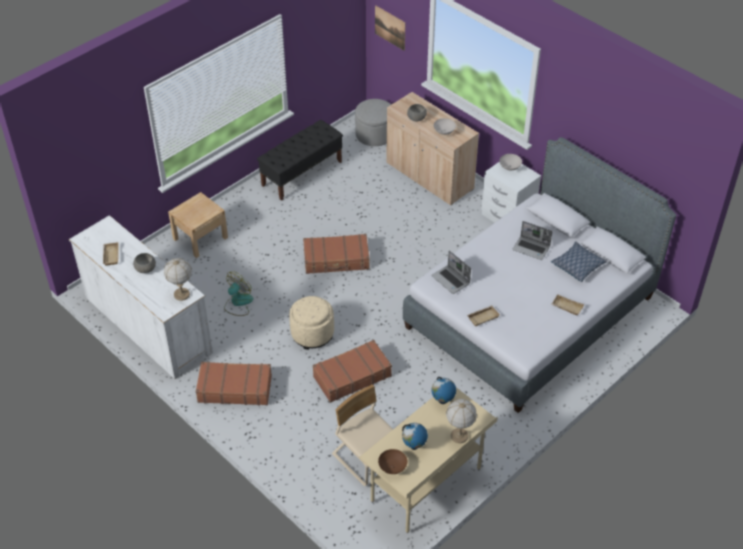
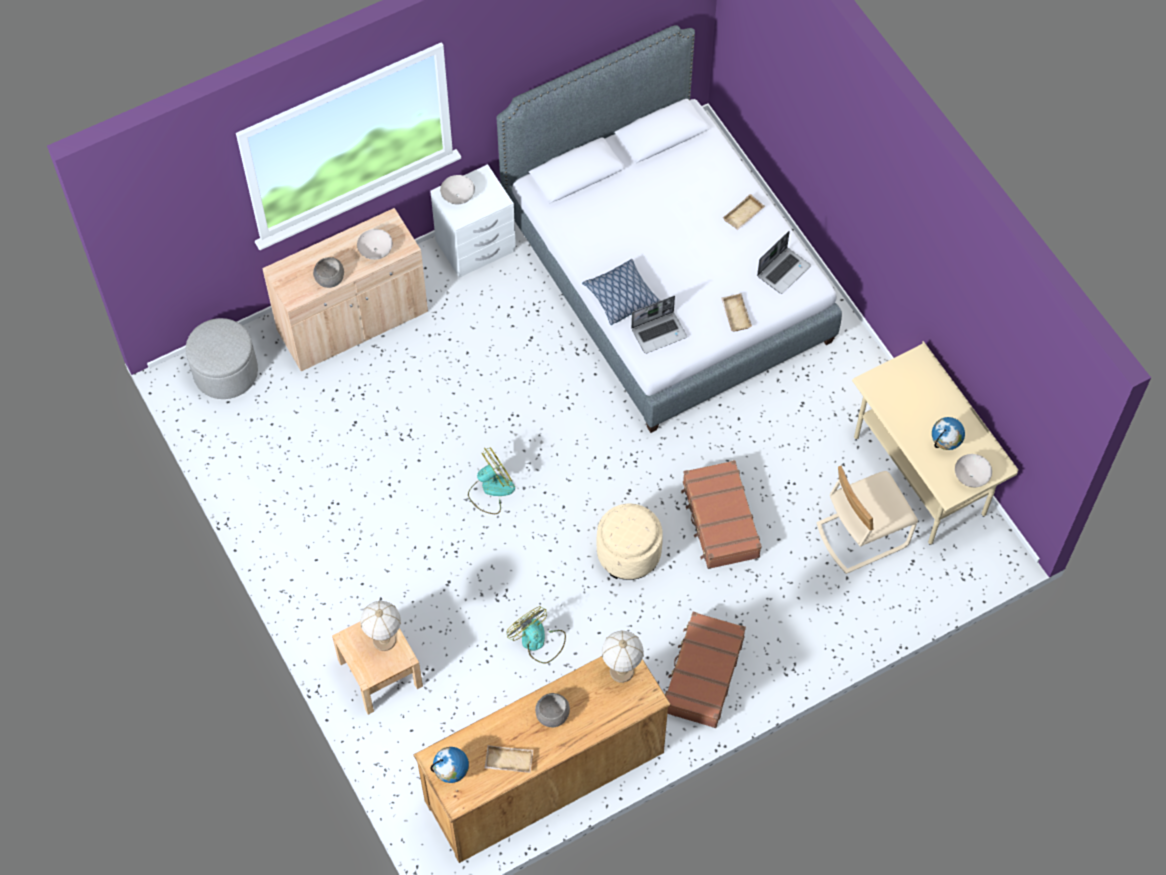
camera: 75 degrees left, 15 degrees up
white dresser [69,215,213,379] -> brown dresser [413,656,671,863]
black bench [257,120,343,201] -> none
brown suitcase [303,234,370,274] -> fan [468,447,515,514]
picture [375,5,406,51] -> none
brown bowl [378,449,407,474] -> white bowl [955,454,992,487]
globe [431,377,456,404] -> globe moved to [430,747,469,783]
table lamp [446,399,477,443] -> table lamp moved to [361,600,401,651]
laptop [512,221,552,260] -> laptop moved to [757,231,811,294]
pillow [551,241,607,282] -> pillow moved to [582,259,660,325]

